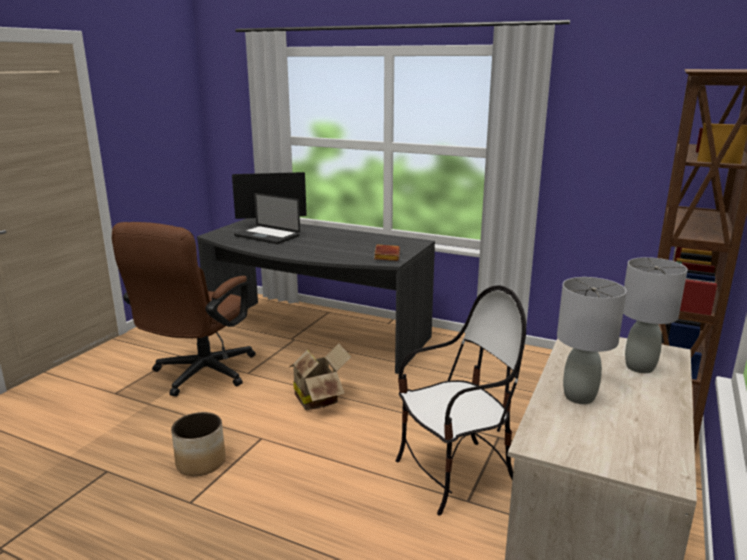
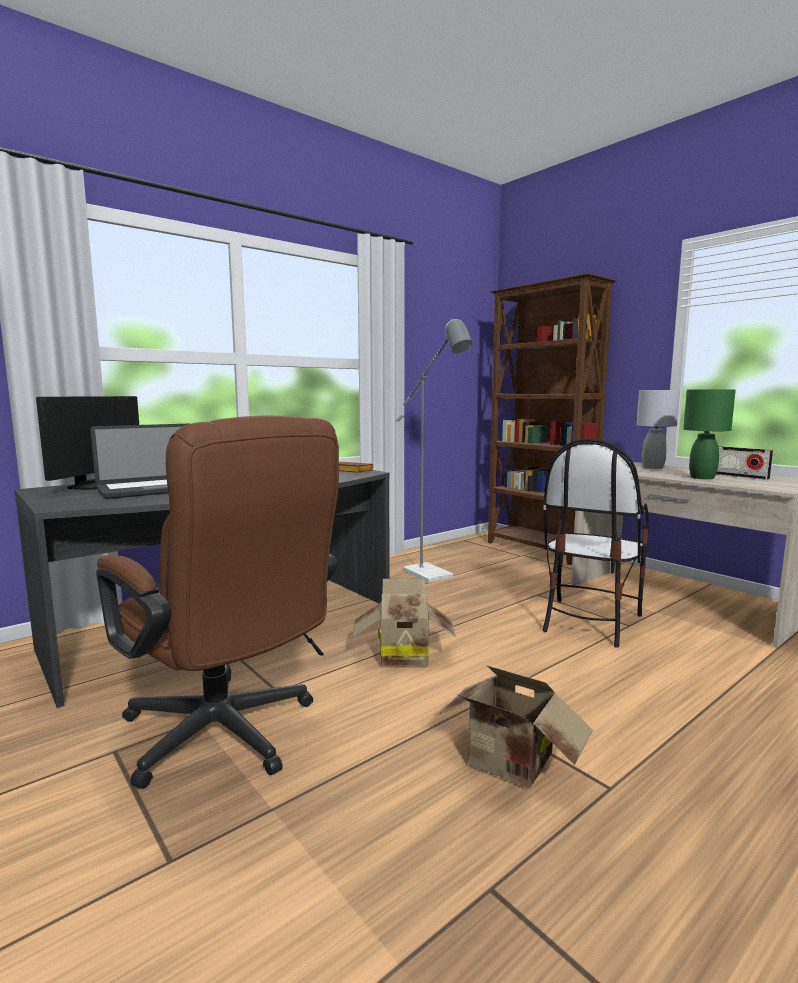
camera: 65 degrees left, 10 degrees down
planter [171,412,226,476] -> cardboard box [438,665,593,788]
chair [396,285,526,515] -> chair turned 150 degrees counterclockwise [542,438,649,648]
grey table lamp [557,277,627,404] -> green table lamp [683,389,736,479]
none -> grey floor lamp [403,318,473,583]
none -> radio [716,446,773,480]

